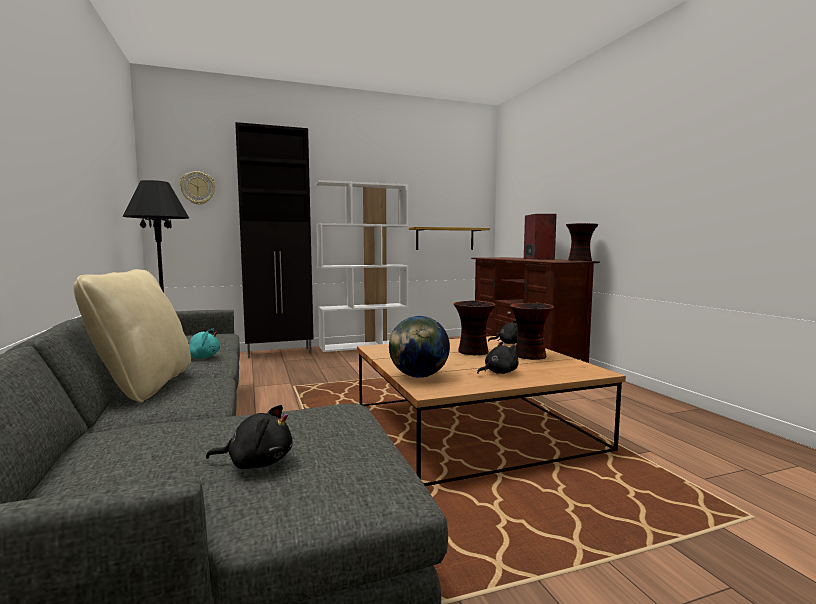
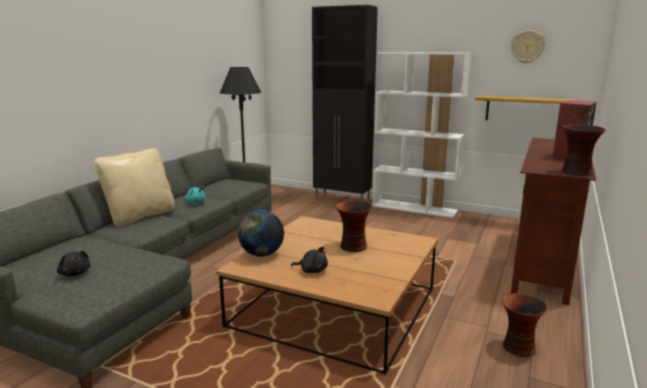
camera: 45 degrees right, 10 degrees up
wall clock [180,171,215,205] -> wall clock moved to [511,30,545,64]
black plush toy [488,320,518,344] -> none
vase [510,303,554,360] -> vase moved to [502,293,548,357]

